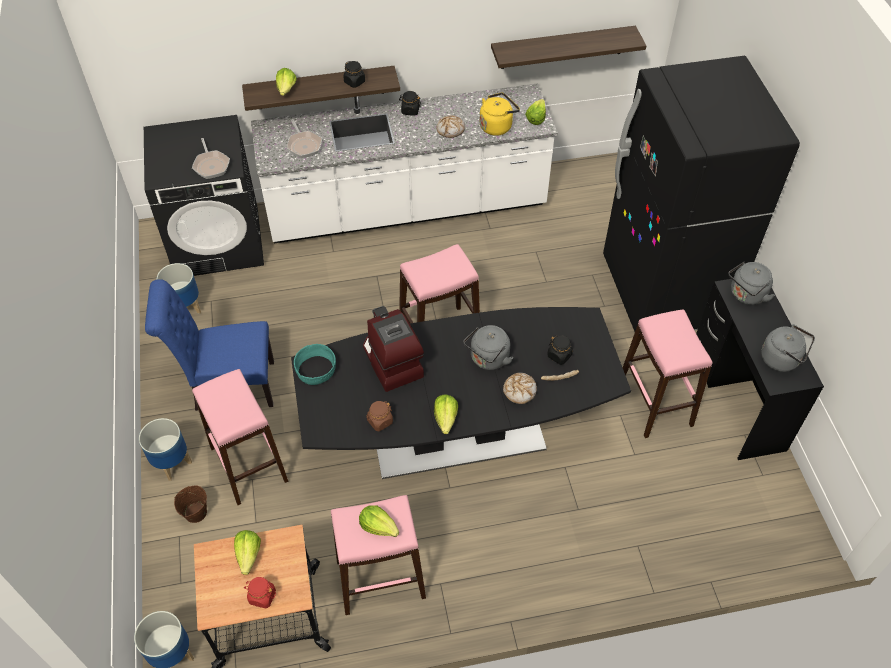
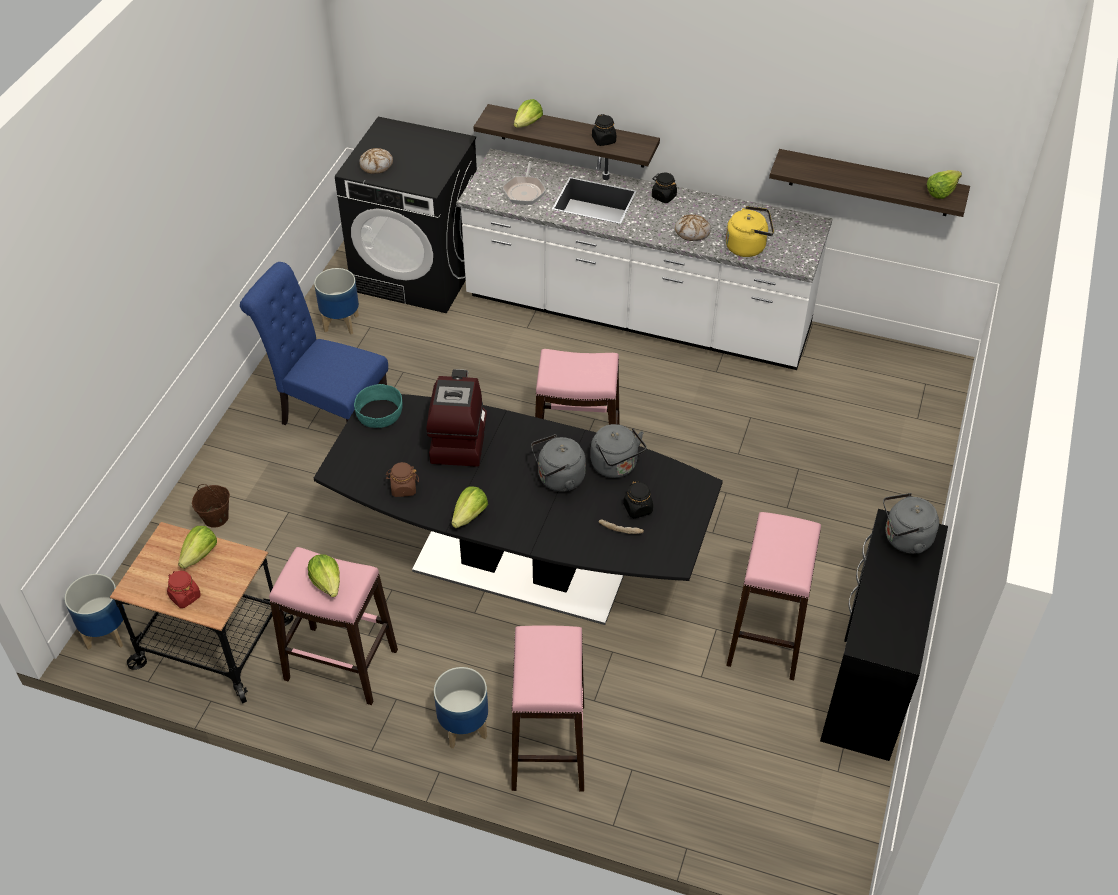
camera: 30 degrees right, 5 degrees down
planter [139,418,192,481] -> planter moved to [434,667,488,749]
frying pan [192,138,230,179] -> none
pink stool [192,369,288,505] -> pink stool moved to [511,625,584,792]
bread [503,373,537,404] -> bread moved to [359,148,393,174]
lettuce [525,99,546,125] -> lettuce moved to [927,170,962,199]
black fridge [603,56,800,332] -> none
grey kettle [761,324,815,372] -> grey kettle moved to [591,424,647,478]

